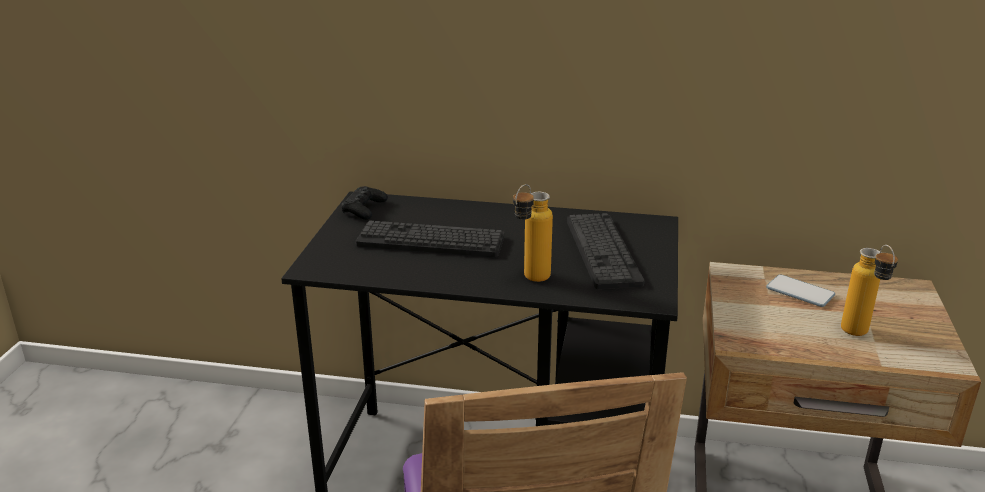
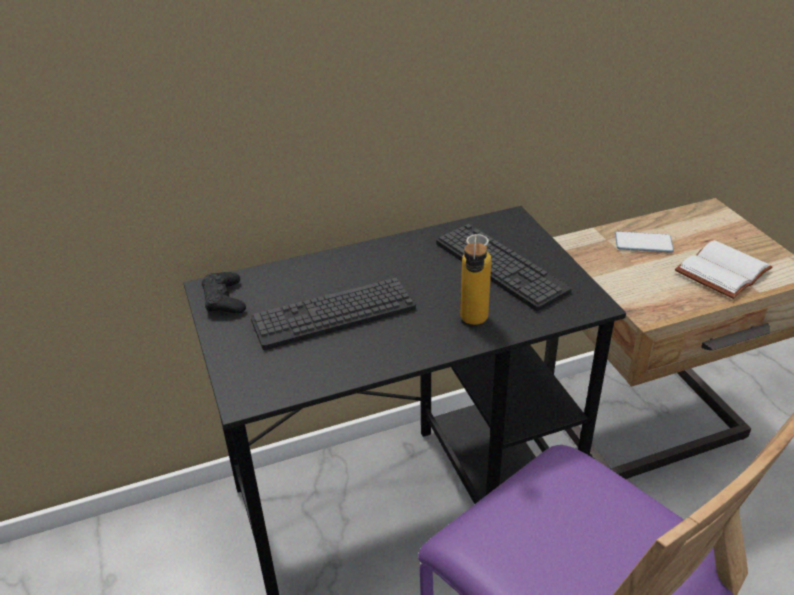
camera: 30 degrees left, 10 degrees up
bottle [841,245,898,336] -> white book [675,240,772,299]

